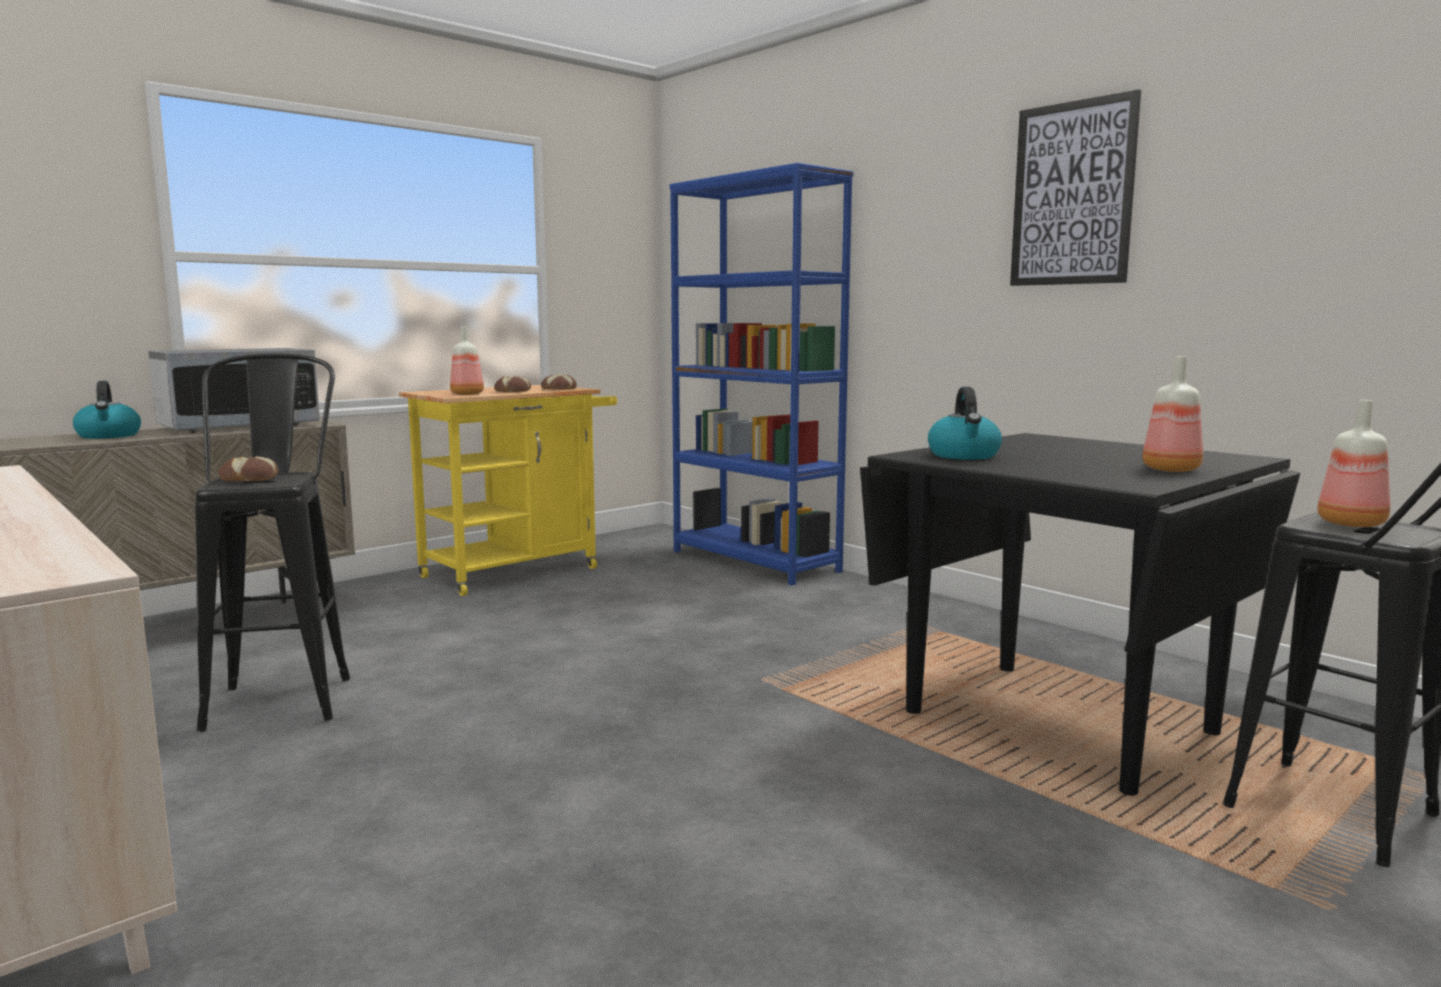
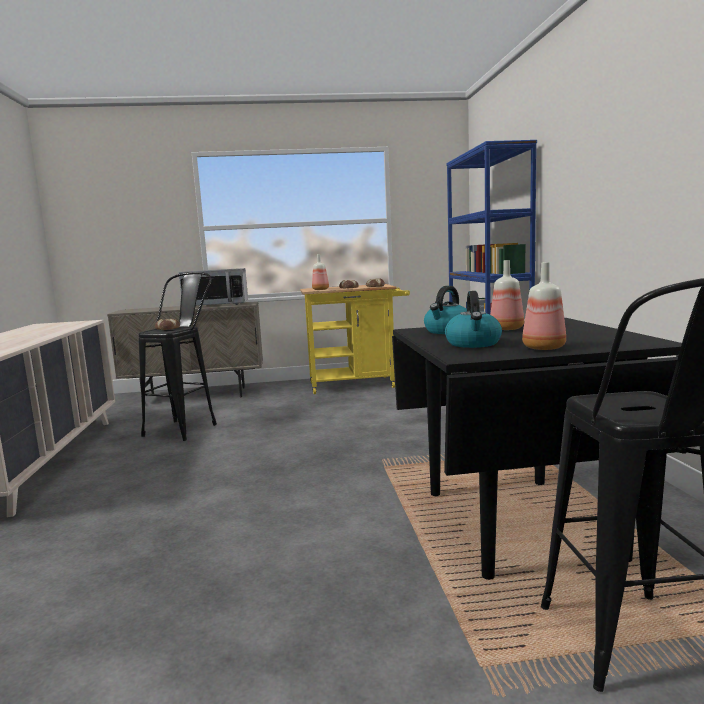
camera: 35 degrees right, 0 degrees up
kettle [73,381,141,439] -> kettle moved to [445,291,502,348]
picture [1010,89,1141,286] -> none
bottle [1317,400,1390,527] -> bottle moved to [490,260,524,330]

